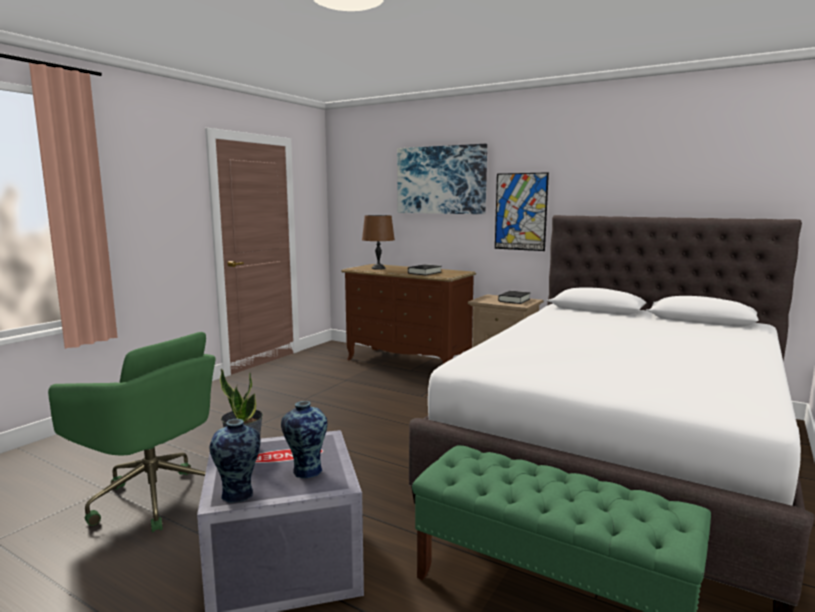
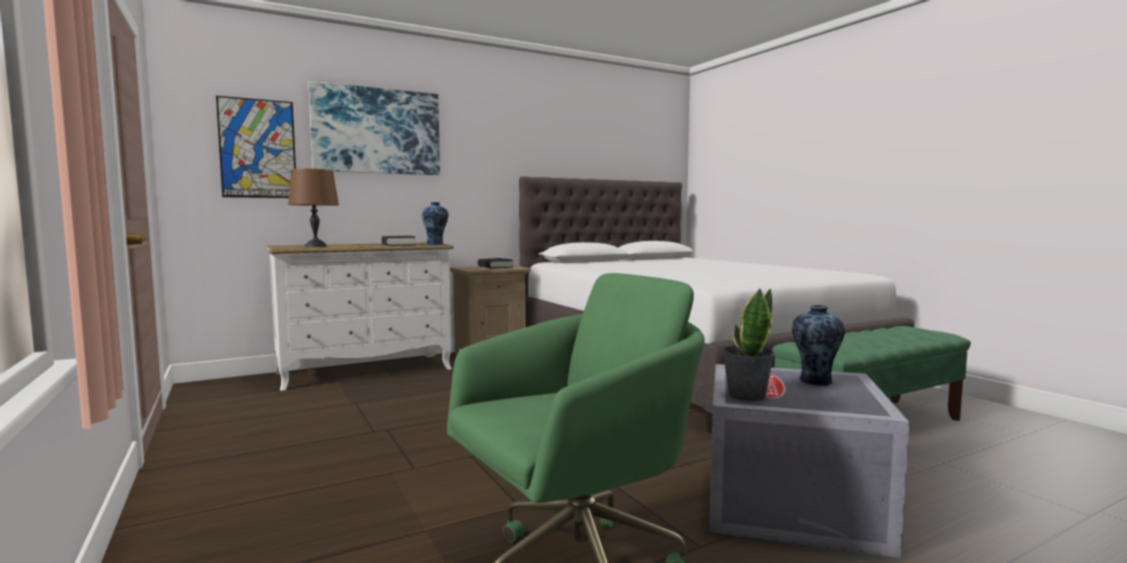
camera: 60 degrees left, 5 degrees down
vase [210,419,260,503] -> vase moved to [422,202,449,244]
brown dresser [341,264,476,364] -> white dresser [265,242,454,391]
picture [495,172,549,251] -> picture moved to [216,96,296,198]

